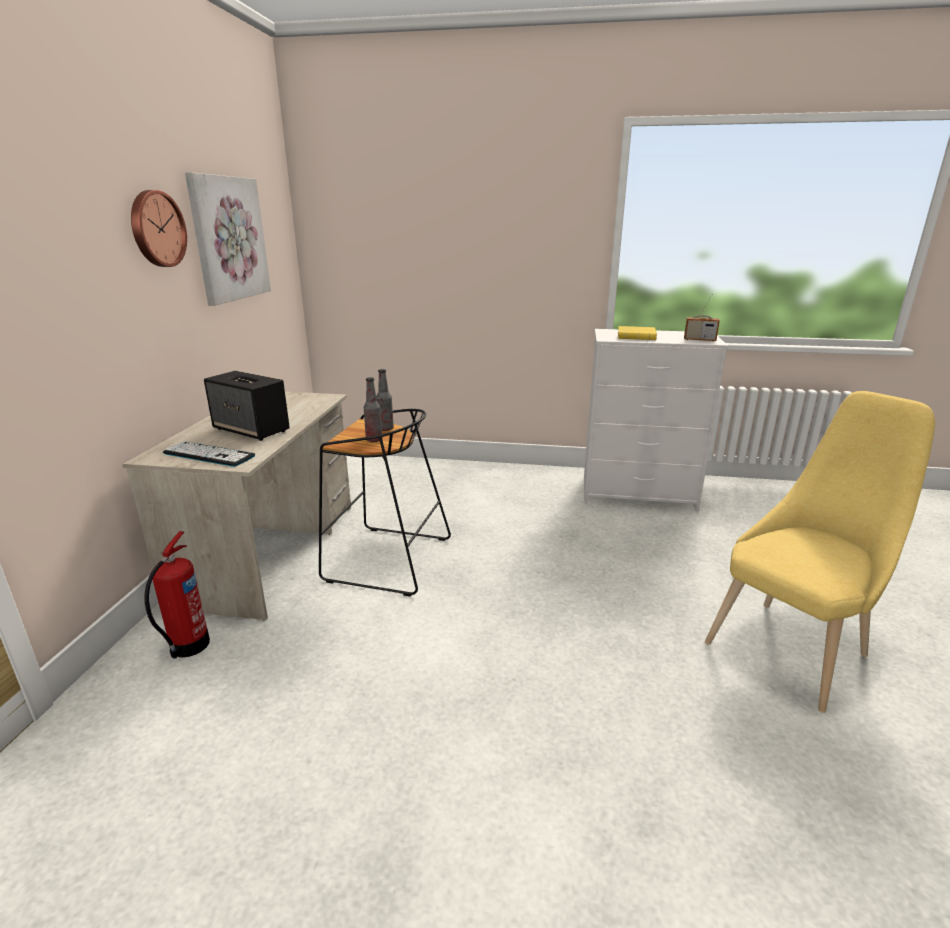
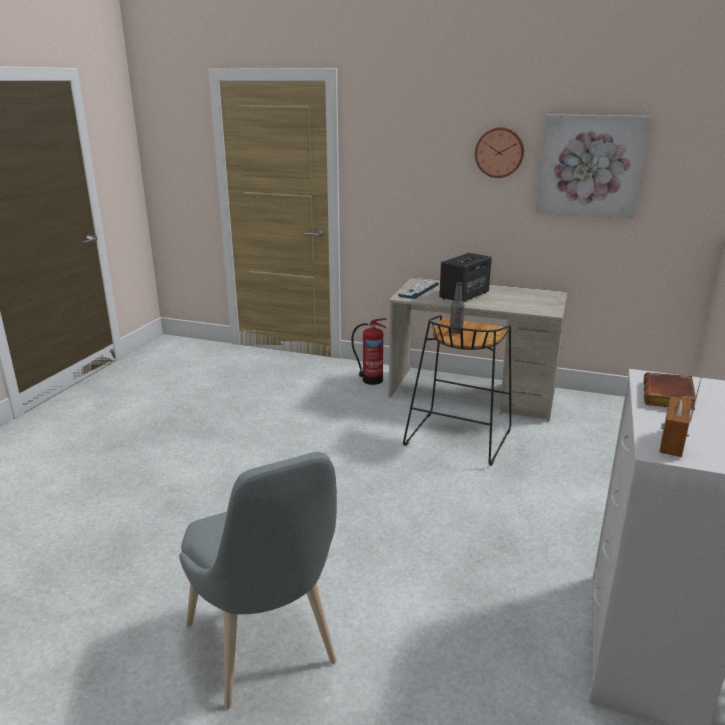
camera: 100 degrees right, 0 degrees up
bottle [376,369,394,431] -> none
yellow book [618,326,657,340] -> brown book [643,372,696,410]
yellow chair [705,391,935,713] -> grey chair [179,452,337,709]

